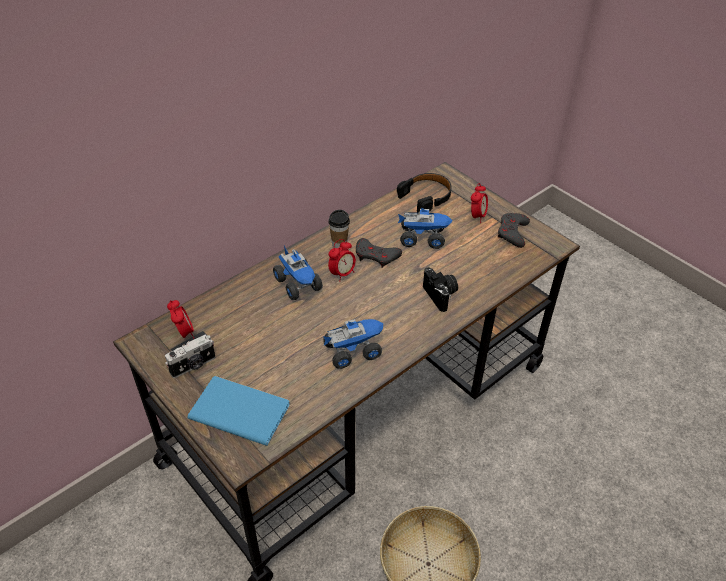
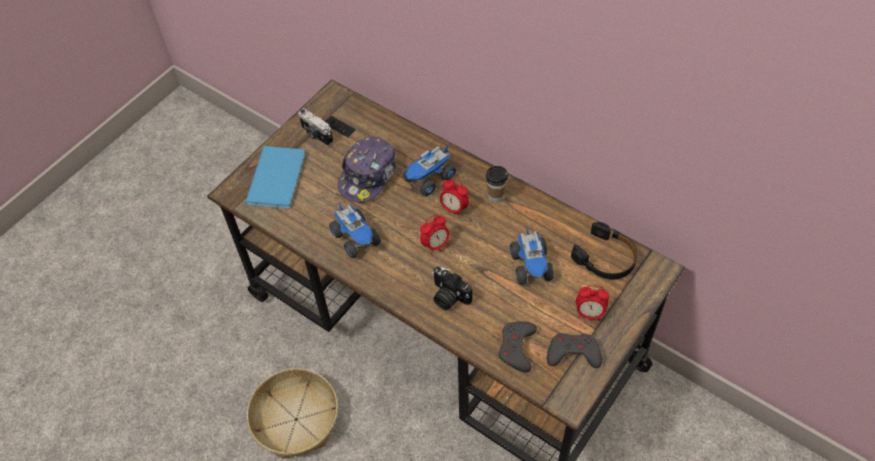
camera: 80 degrees right, 10 degrees up
alarm clock [167,300,194,339] -> alarm clock moved to [420,215,450,255]
grey game controller [356,238,402,268] -> grey game controller moved to [499,321,537,372]
camera [423,267,458,312] -> camera turned 75 degrees clockwise [432,266,472,310]
none -> cap [338,136,396,203]

